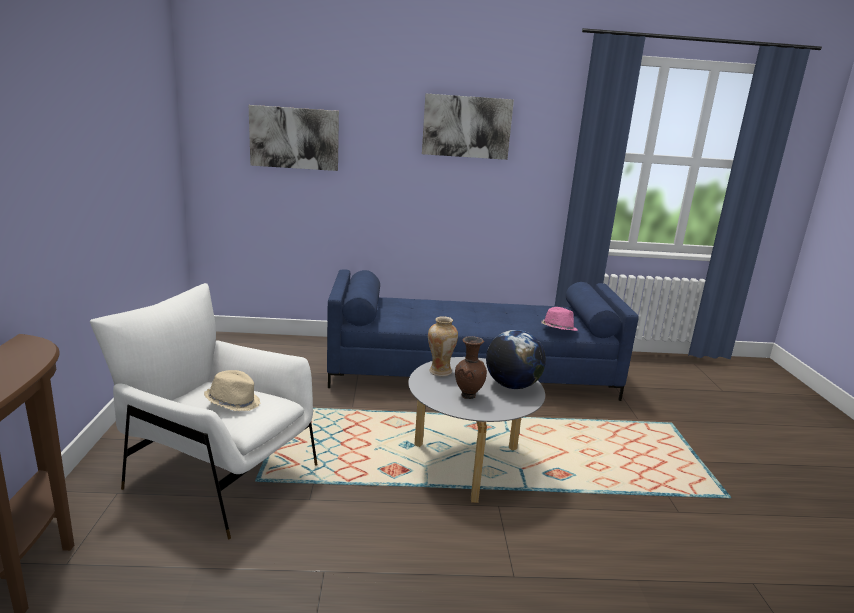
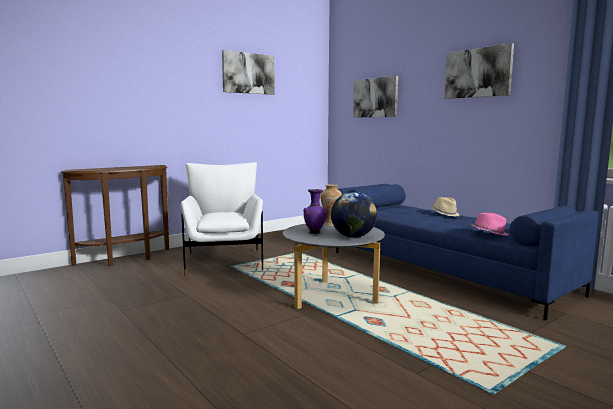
camera: 55 degrees right, 10 degrees down
beige hat [204,370,261,411] -> beige hat moved to [431,197,460,217]
brown vase [455,336,487,399] -> purple vase [303,189,327,234]
none -> picture [222,50,275,95]

